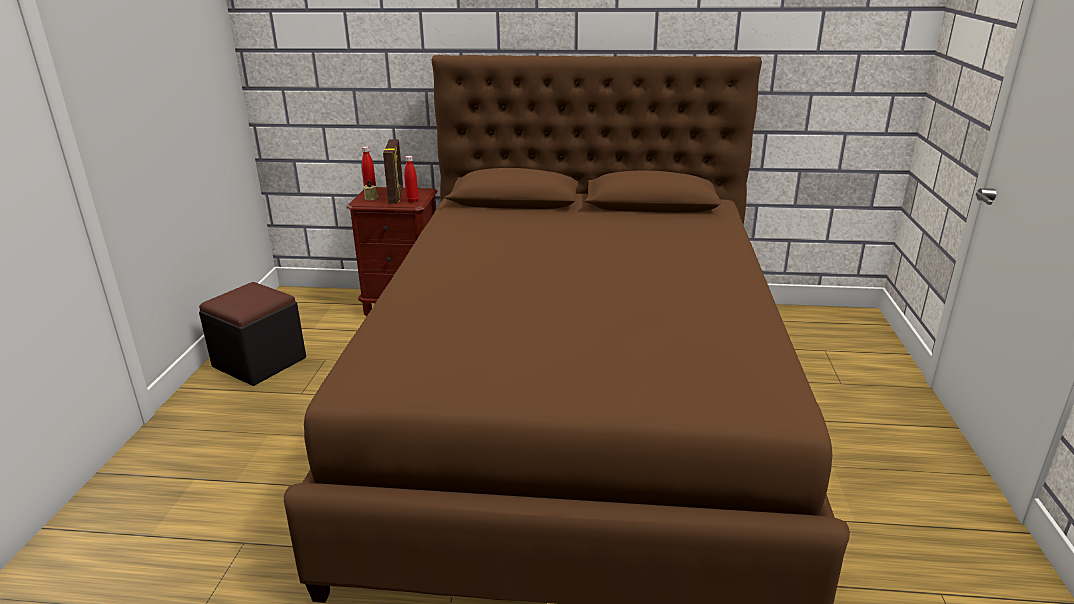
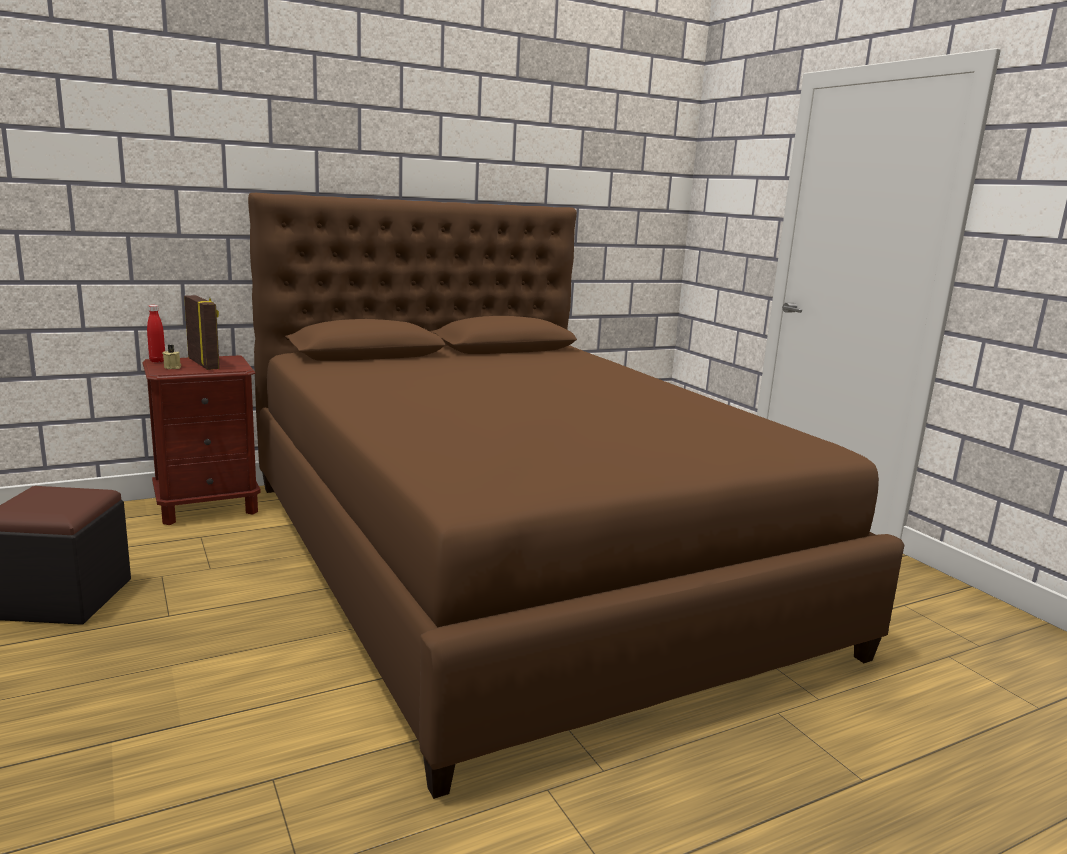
camera: 35 degrees left, 10 degrees down
red bottle [404,156,419,203] -> none

